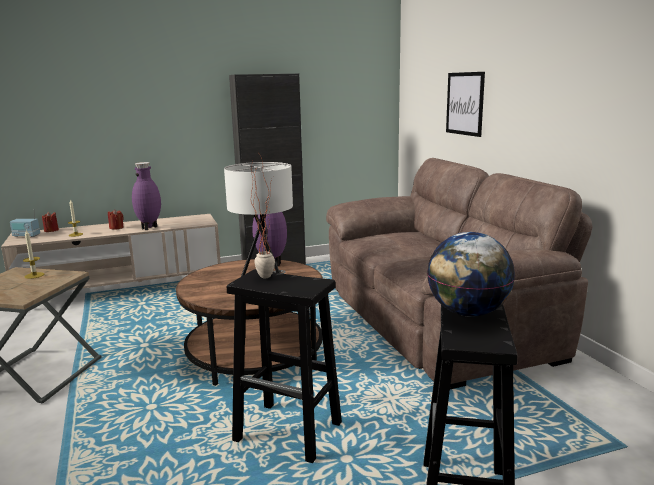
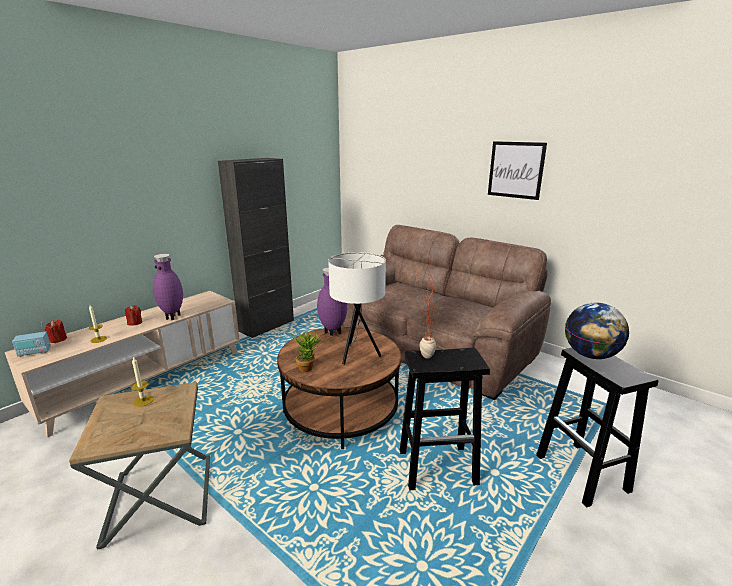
camera: 30 degrees left, 5 degrees up
picture [446,72,485,137] -> picture moved to [488,141,547,200]
none -> potted plant [291,333,322,372]

